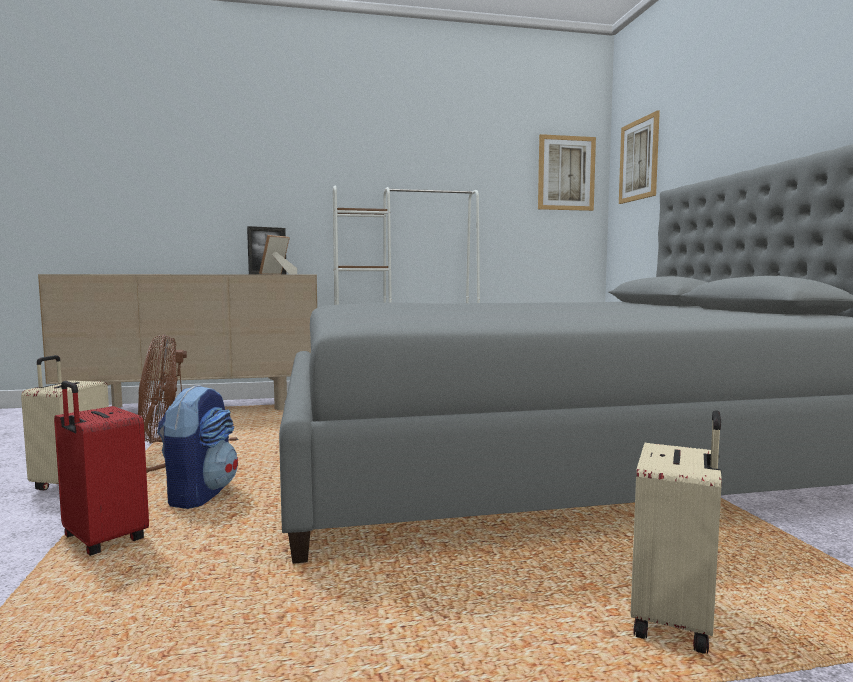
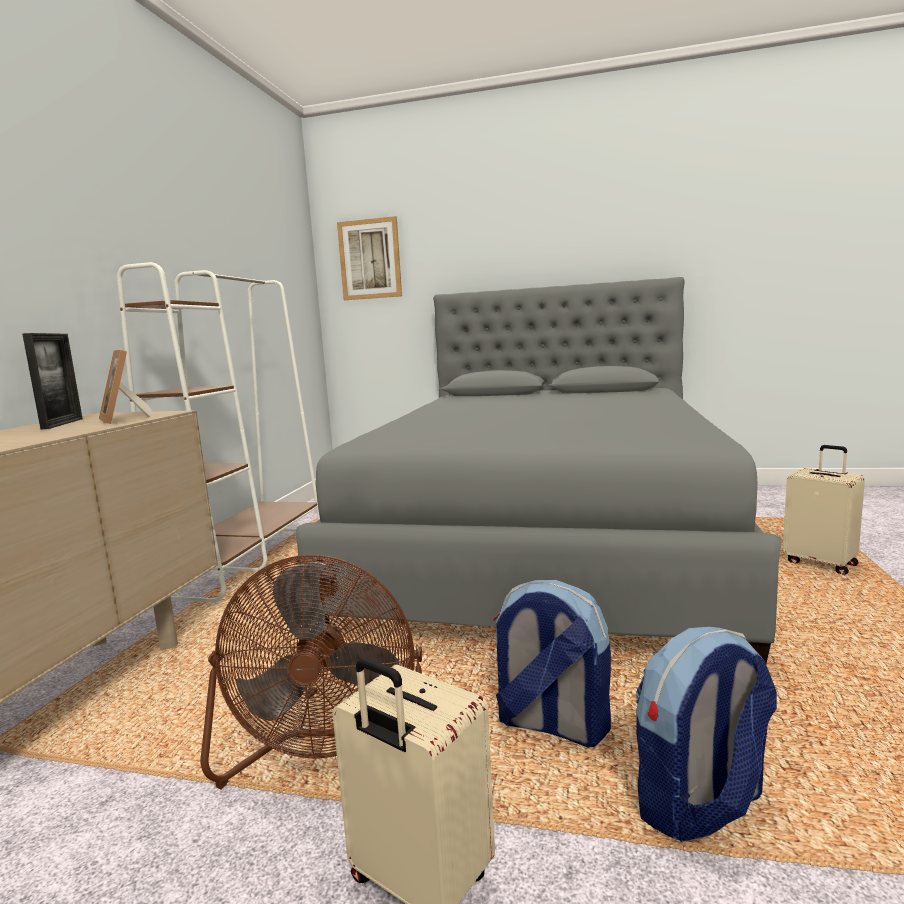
camera: 65 degrees left, 5 degrees up
red suitcase [54,381,149,556] -> backpack [636,627,777,842]
picture [538,134,596,211] -> none

